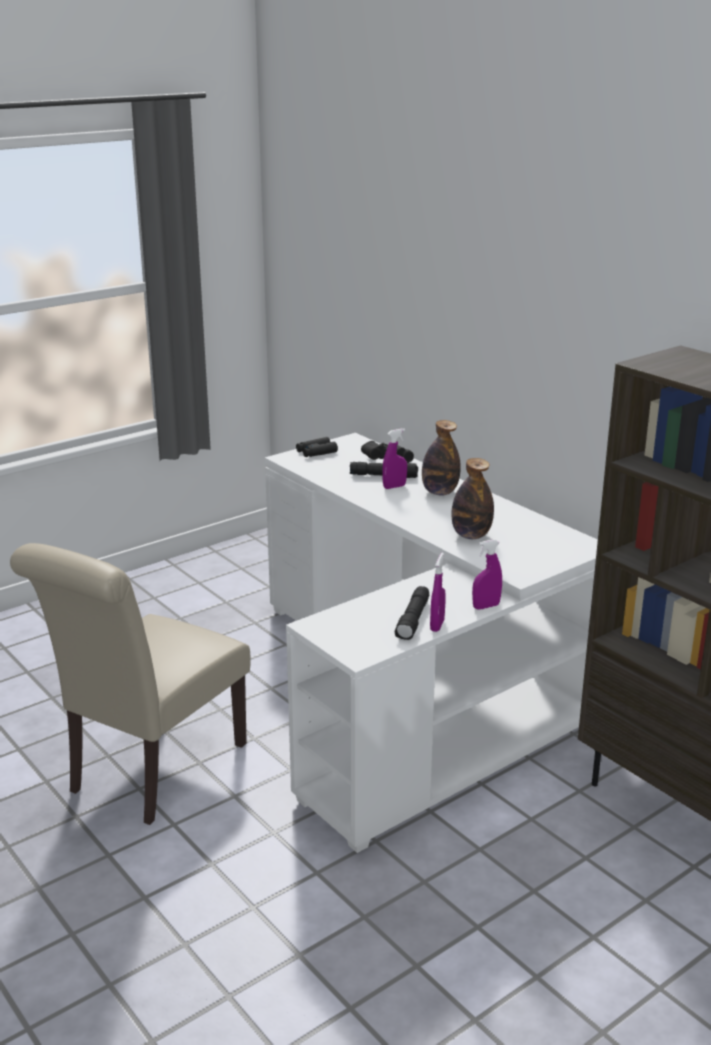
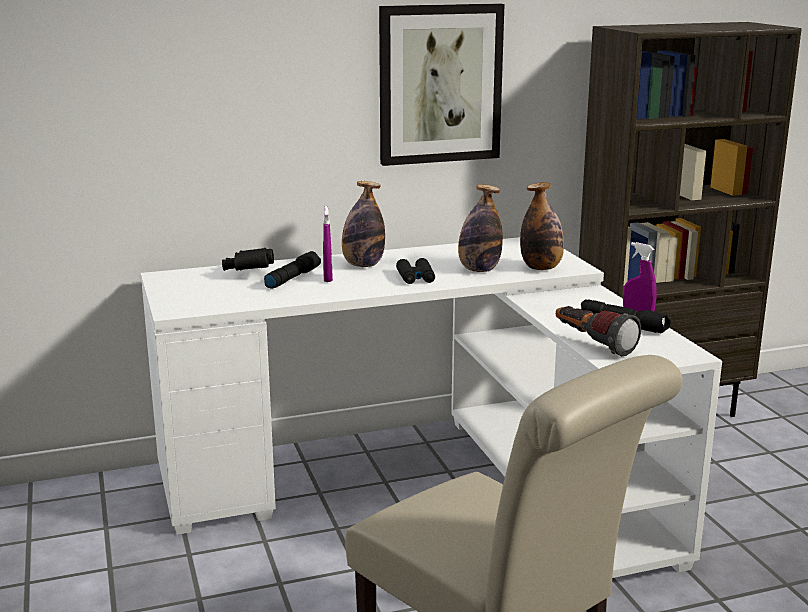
camera: 70 degrees left, 5 degrees down
black binoculars [296,437,338,457] -> black binoculars moved to [396,258,435,284]
purple spray bottle [472,539,502,610] -> none
none -> picture [379,3,504,166]
none -> bottle [520,182,564,270]
none -> flashlight [556,306,641,356]

